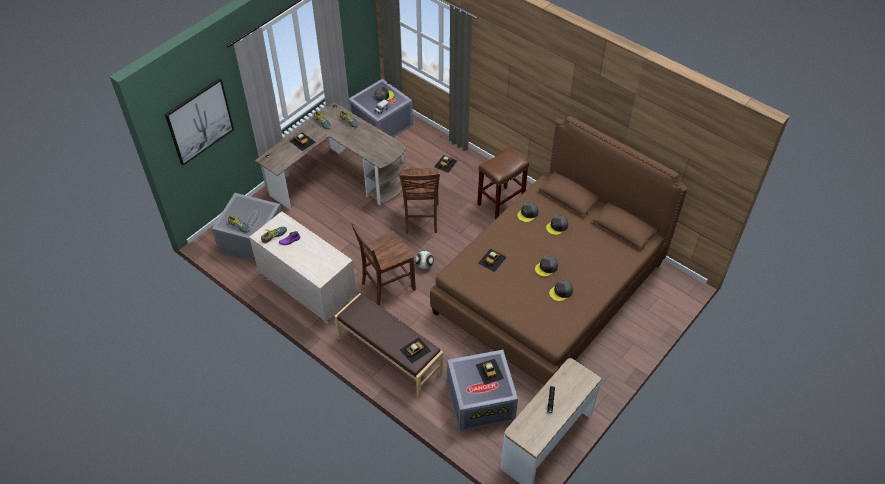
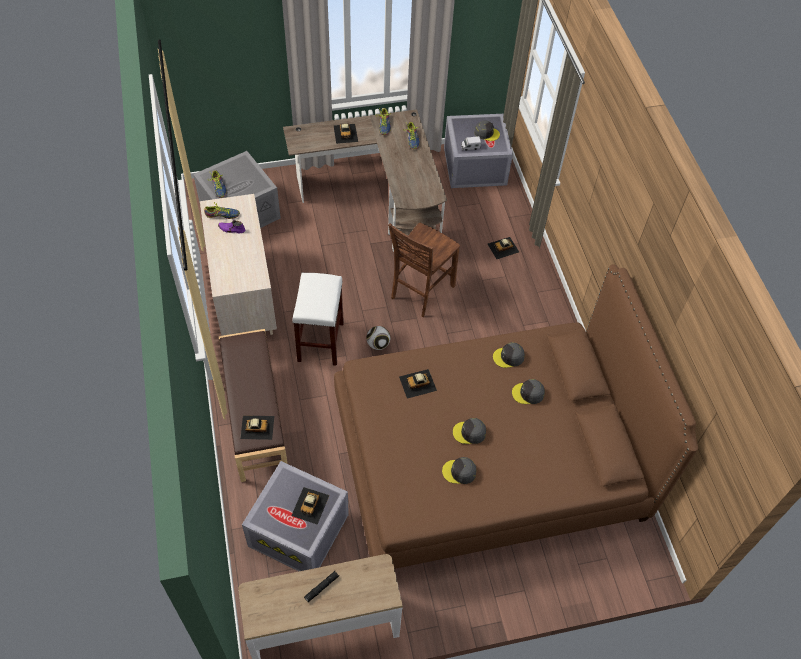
camera: 35 degrees right, 5 degrees up
picture [165,78,234,166] -> none
brown chair [351,223,416,305] -> white stool [292,273,344,366]
brown stool [477,147,529,219] -> none

